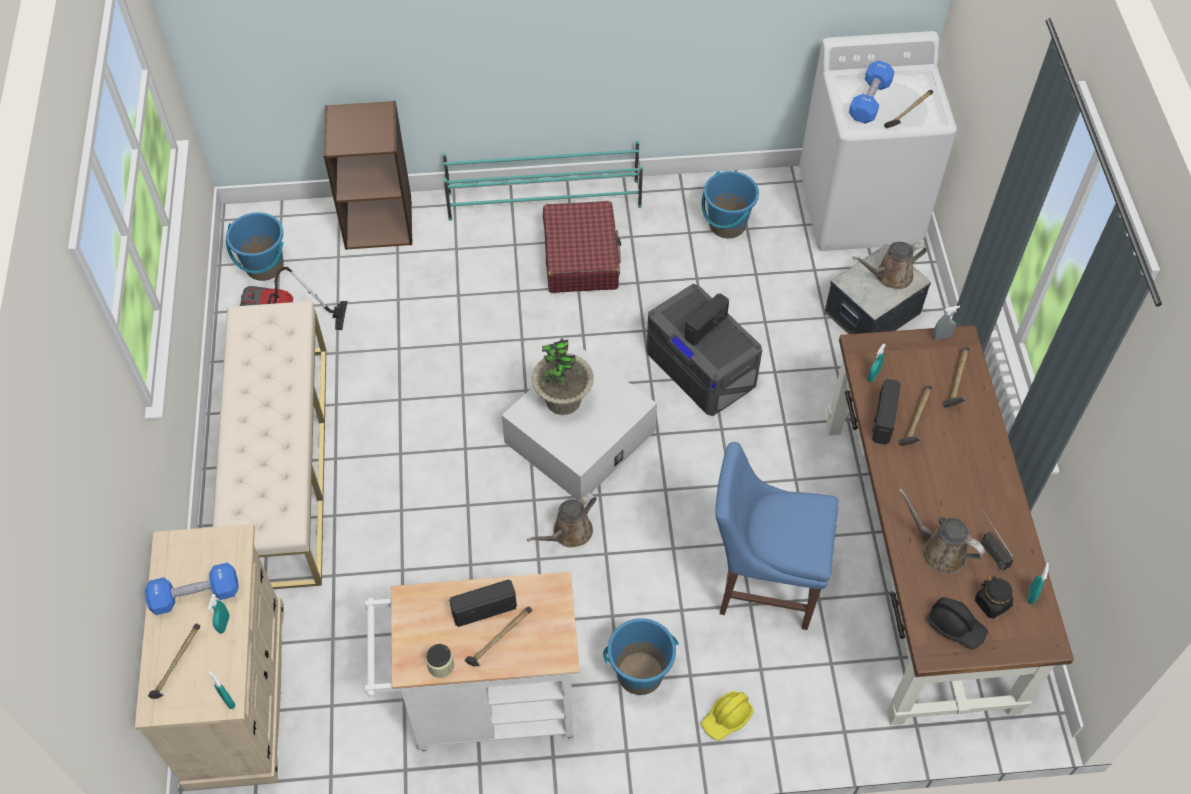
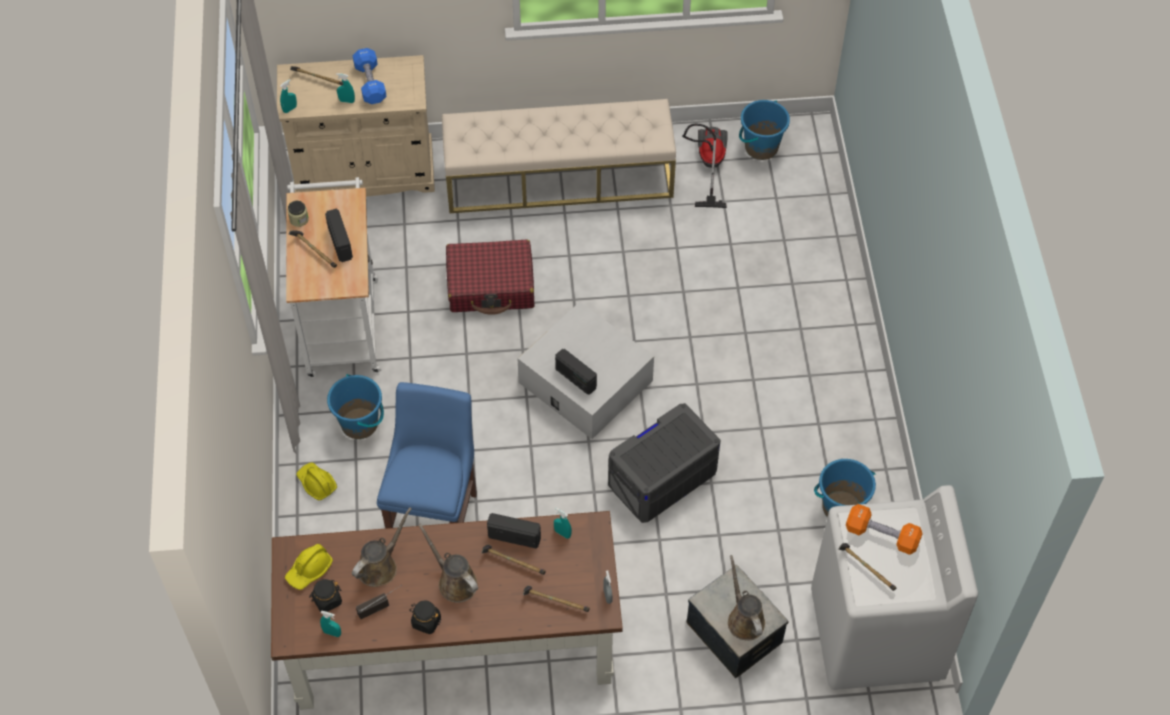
camera: 90 degrees right, 0 degrees up
brown bookcase [323,101,413,250] -> none
turquoise shoe rack [443,140,643,221] -> none
brown watering can [527,493,597,548] -> brown watering can moved to [418,524,478,603]
potted plant [532,338,594,415] -> none
red suitcase [543,201,621,293] -> red suitcase moved to [446,239,534,315]
radio [685,293,729,346] -> radio moved to [555,349,597,395]
blue dumbbell [849,61,895,124] -> orange dumbbell [846,504,923,555]
black hard hat [927,597,988,649] -> yellow hard hat [285,544,333,590]
none -> black jar [409,601,441,634]

